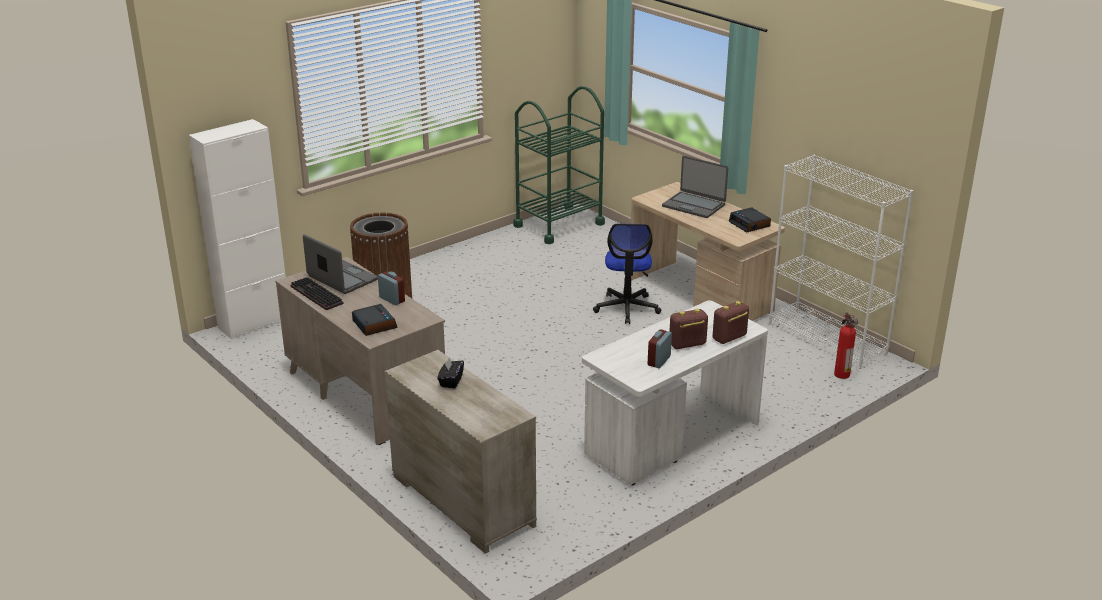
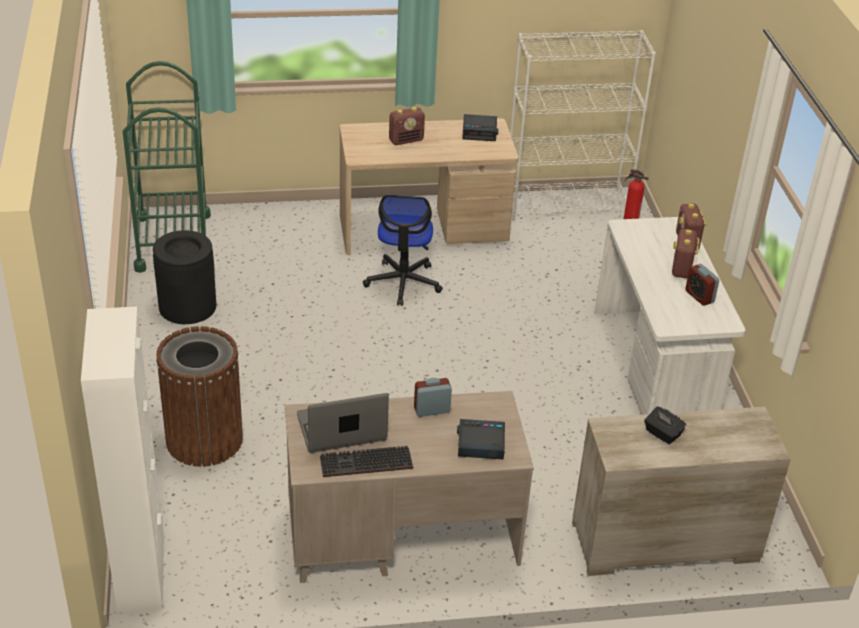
camera: 60 degrees left, 10 degrees up
office chair [593,224,662,324] -> office chair turned 60 degrees clockwise [363,194,443,306]
laptop [662,156,728,218] -> radio [389,107,425,145]
none -> black trash can [153,230,216,324]

